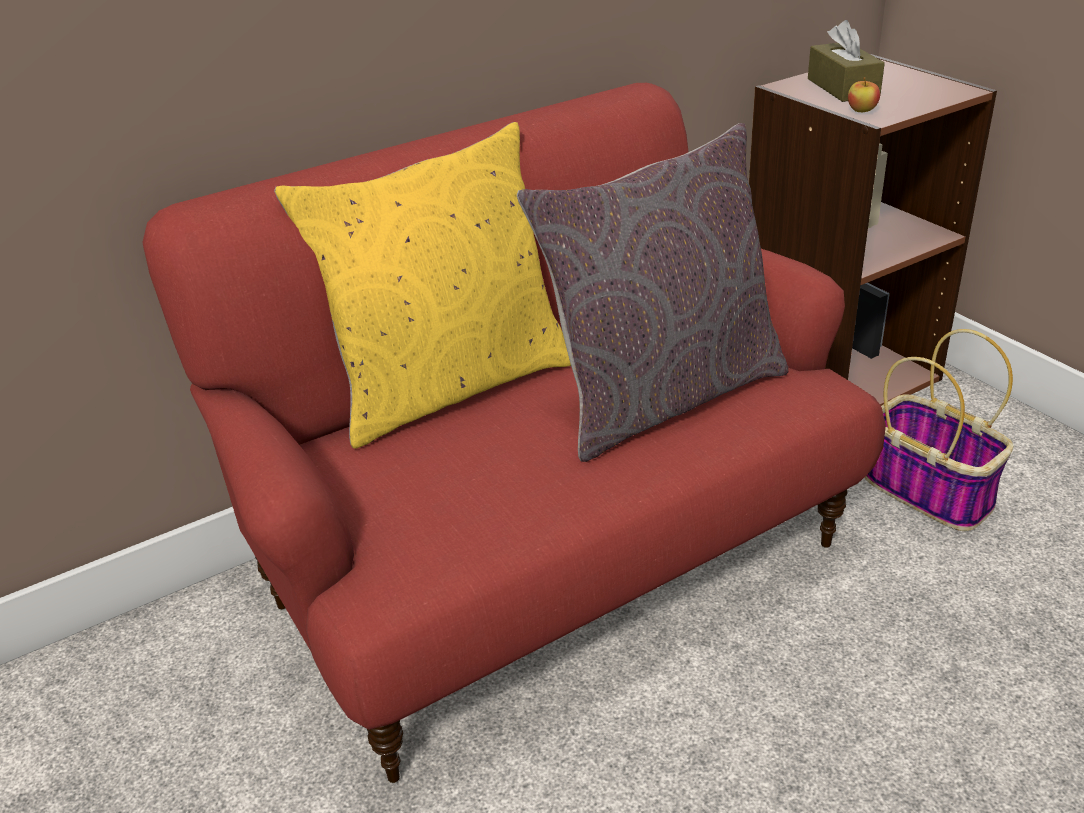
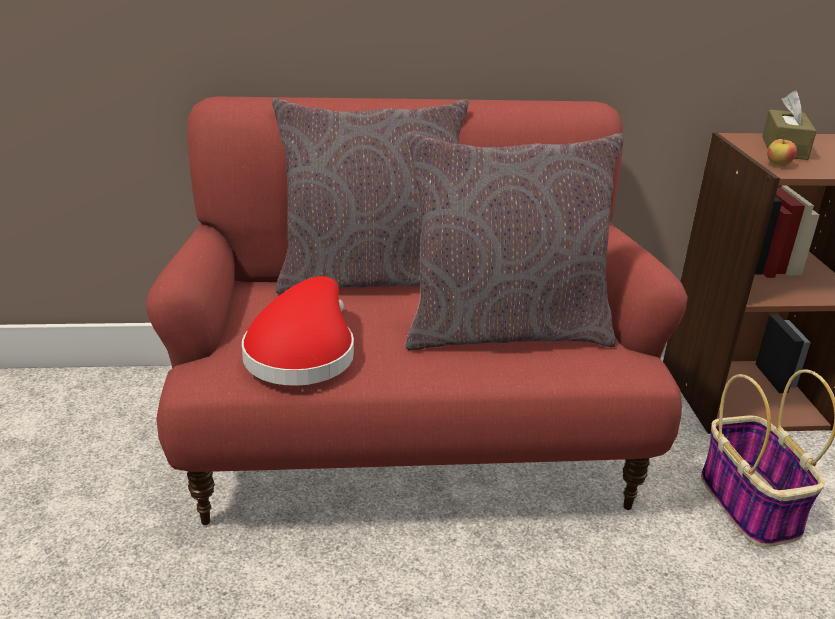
camera: 25 degrees right, 5 degrees down
yellow pillow [274,122,571,448] -> grey pillow [272,98,469,294]
none -> red hat [242,276,354,386]

